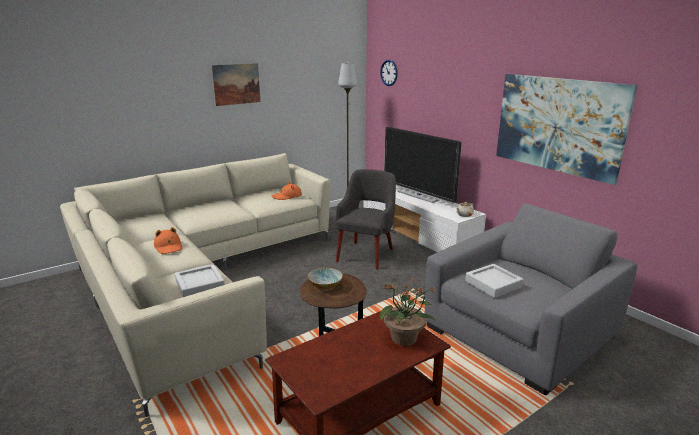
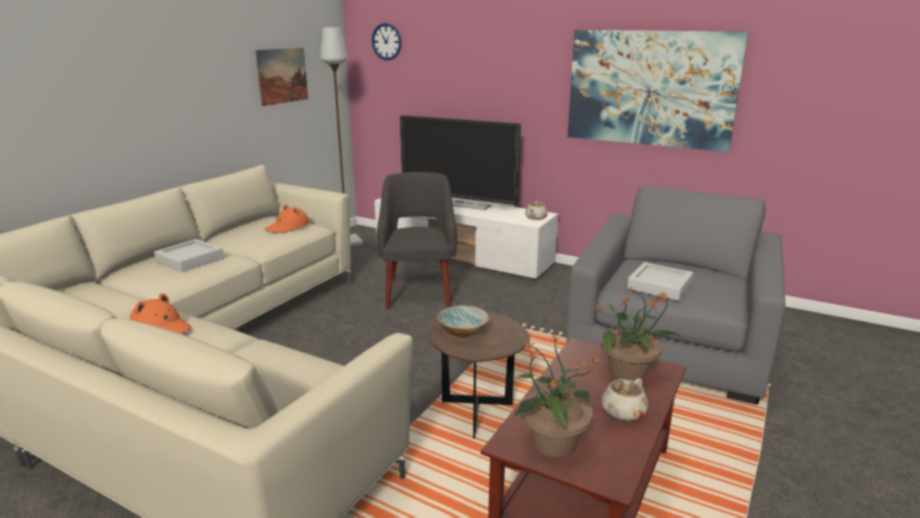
camera: 25 degrees left, 0 degrees up
grey tray [175,264,225,297] -> grey tray moved to [154,239,224,272]
picture [212,63,260,106] -> picture moved to [255,48,308,106]
none -> potted plant [514,333,601,457]
none -> beige teapot [602,378,648,421]

